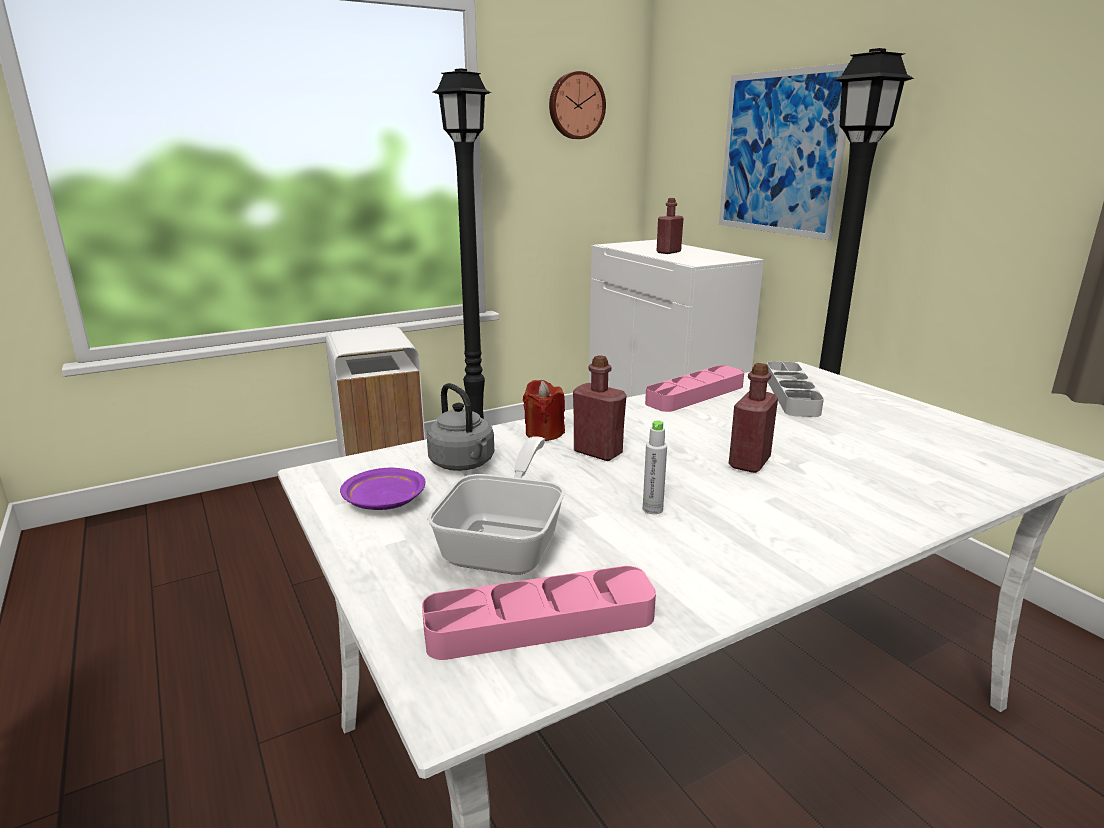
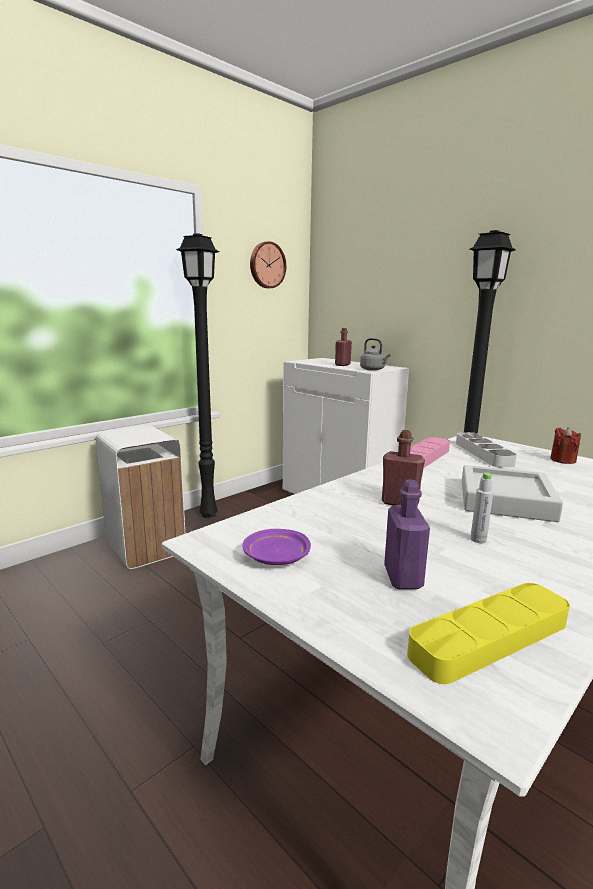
camera: 15 degrees left, 5 degrees down
pink tray [422,566,656,660] -> yellow tray [407,583,570,684]
grey kettle [427,383,494,471] -> grey kettle moved to [360,338,390,370]
frying pan [427,436,565,575] -> purple bottle [384,480,430,589]
red candle [523,380,565,441] -> red candle moved to [550,427,581,464]
picture [719,63,849,240] -> none
red bottle [729,363,778,473] -> grey tray [462,465,563,522]

